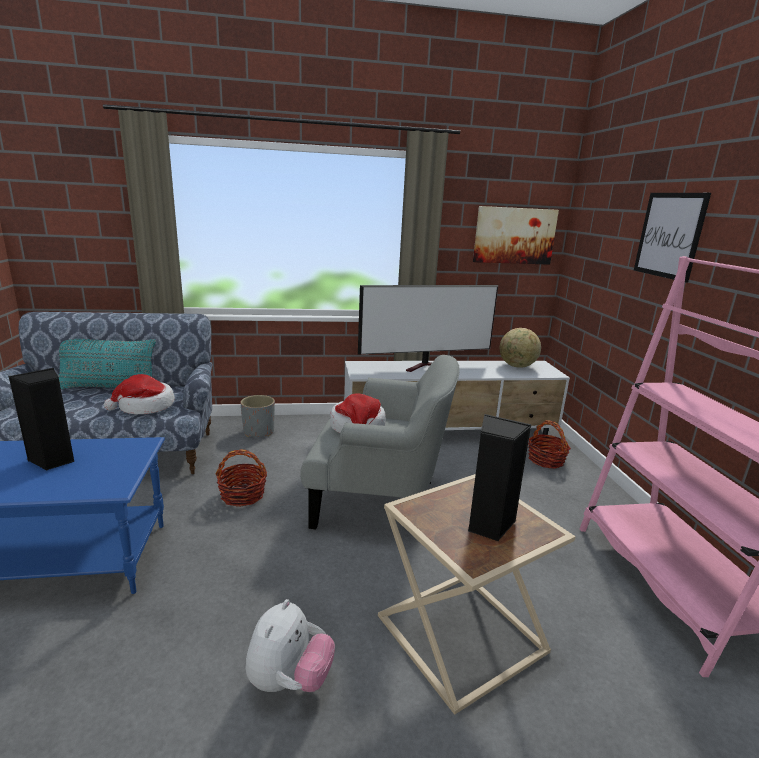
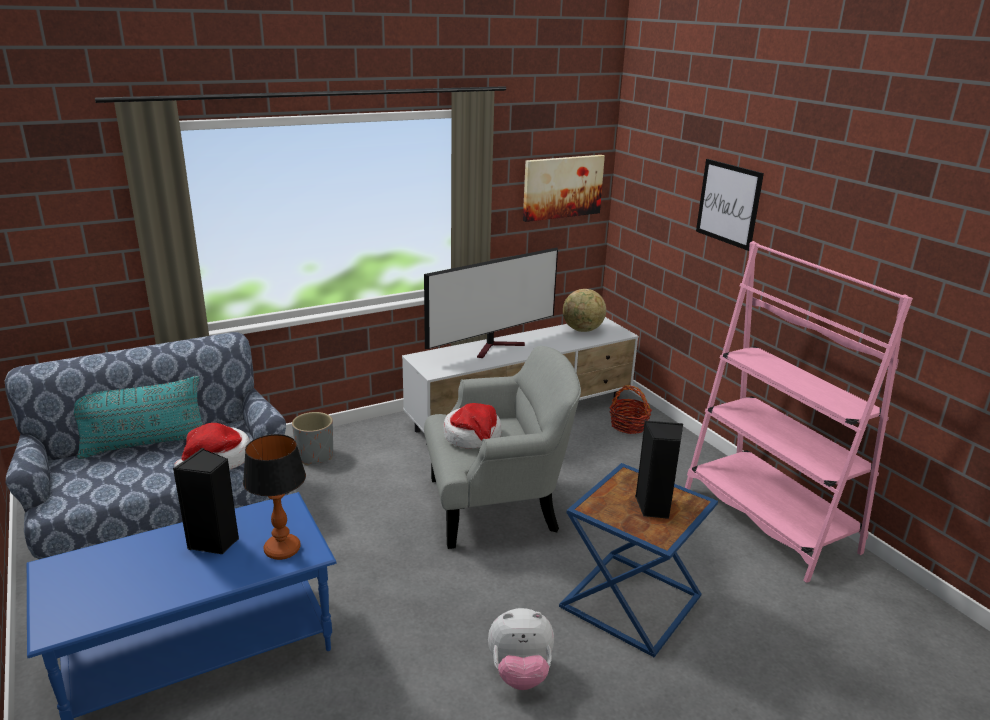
camera: 20 degrees left, 5 degrees up
basket [215,449,267,507] -> none
plush toy [245,599,335,692] -> plush toy turned 90 degrees clockwise [488,608,554,690]
beige side table [378,474,576,715] -> blue side table [559,463,718,657]
none -> table lamp [243,434,306,560]

